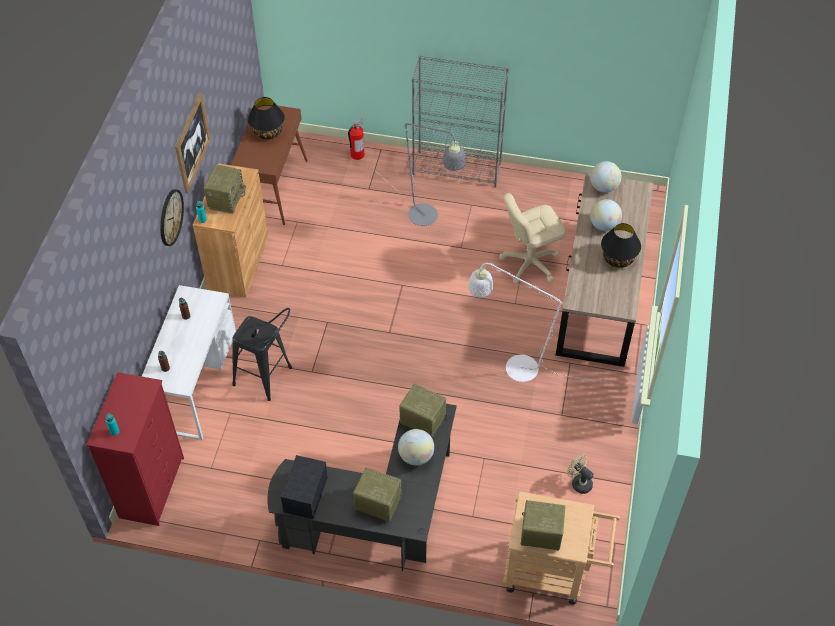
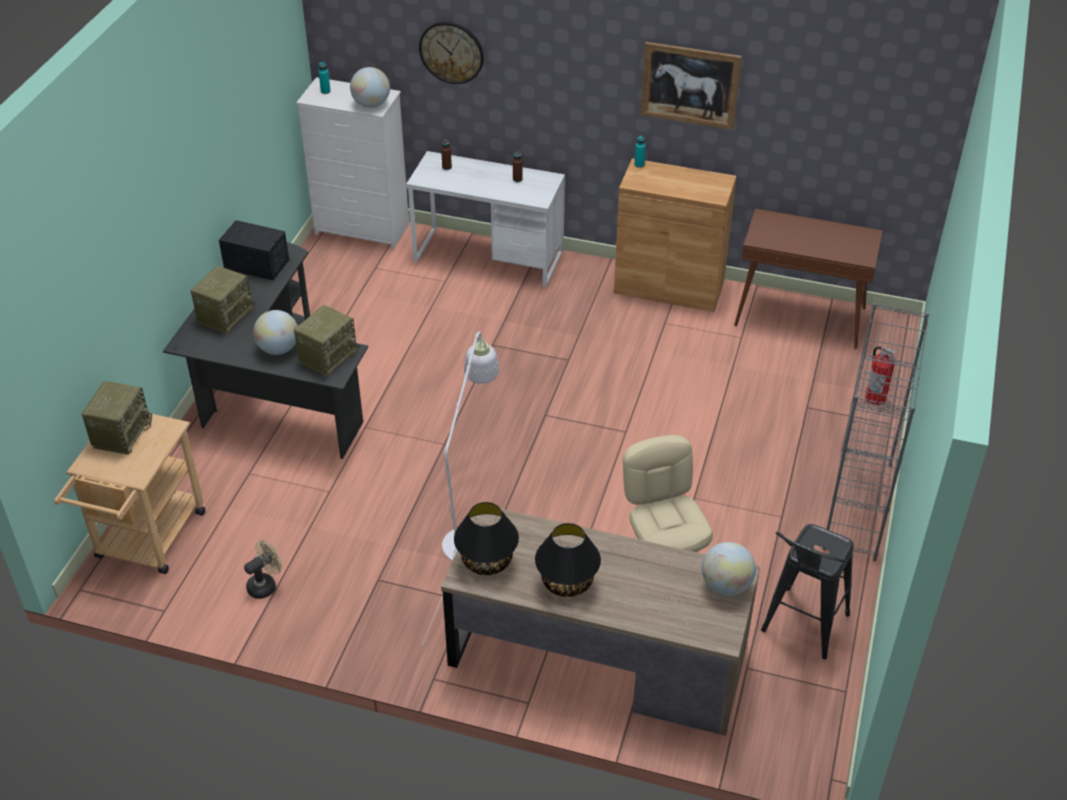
camera: 95 degrees right, 10 degrees down
red dresser [86,372,184,526] -> white dresser [296,77,409,250]
wall clock [160,189,184,246] -> wall clock moved to [419,21,484,84]
radio [204,164,246,214] -> none
black stool [233,308,292,401] -> black stool moved to [761,524,854,659]
black table lamp [248,97,285,140] -> black table lamp moved to [454,502,519,575]
grey floor lamp [372,123,465,226] -> none
globe [590,199,622,231] -> globe moved to [350,67,390,108]

